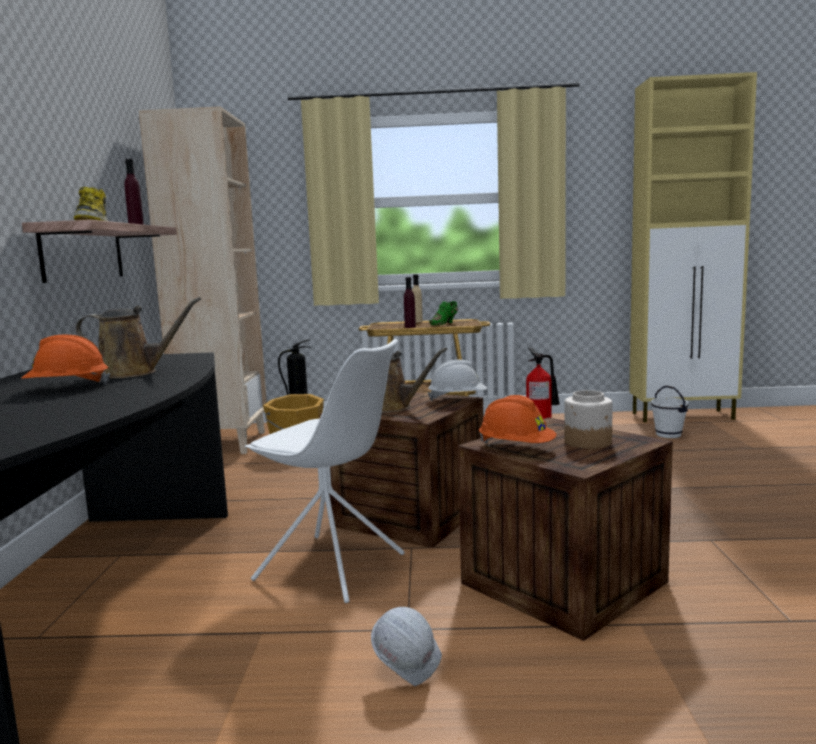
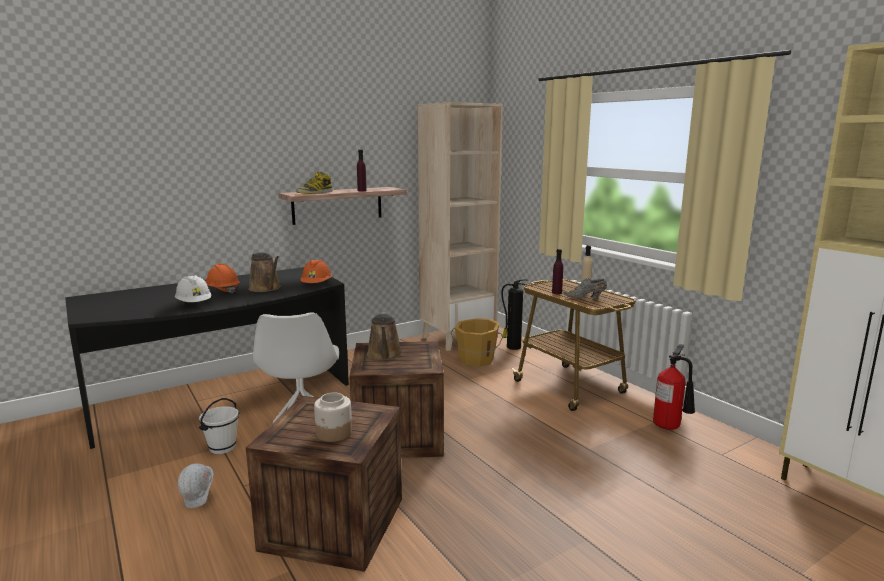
camera: 55 degrees right, 5 degrees up
white hard hat [427,360,487,401] -> white hard hat moved to [175,275,211,302]
green shoe [429,301,458,325] -> grey shoe [563,278,607,299]
orange hard hat [479,395,556,443] -> orange hard hat moved to [300,260,332,283]
white bucket [651,386,689,438] -> white bucket moved to [199,398,239,454]

